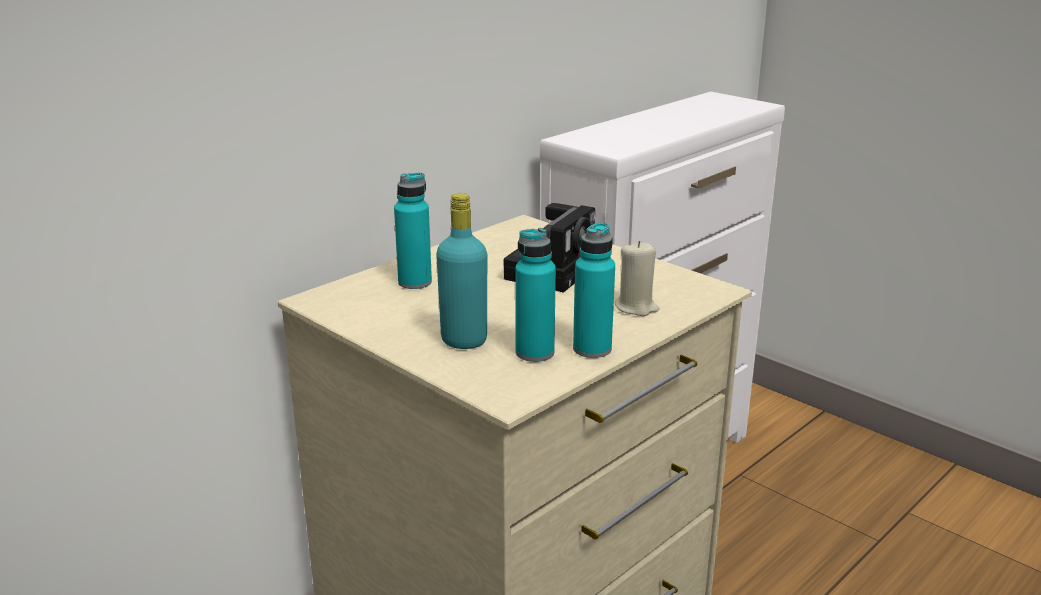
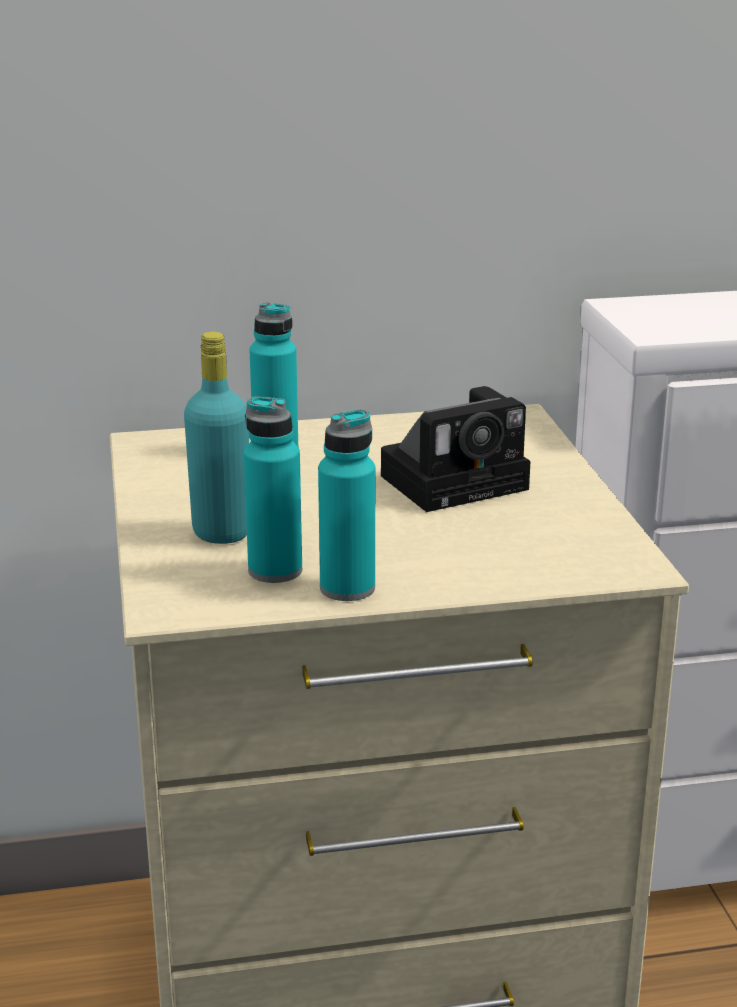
camera: 35 degrees right, 0 degrees up
beige candle [614,241,659,316] -> none

